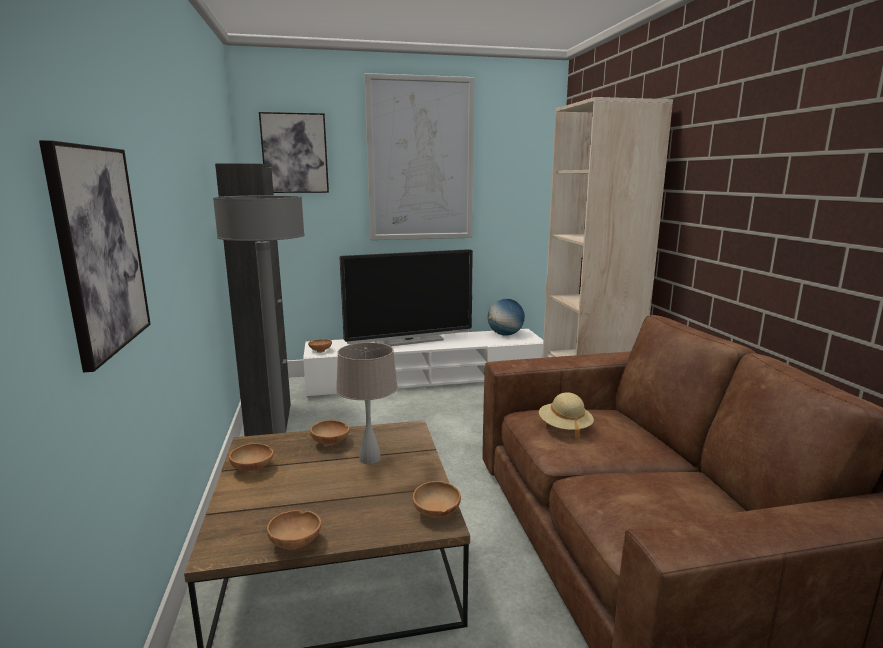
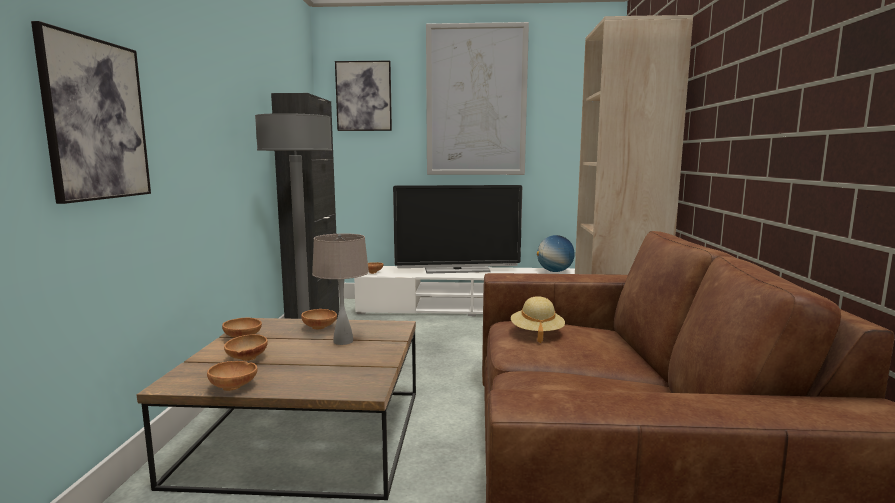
camera: 15 degrees right, 5 degrees down
brown bowl [413,481,461,518] -> brown bowl moved to [224,334,268,361]

